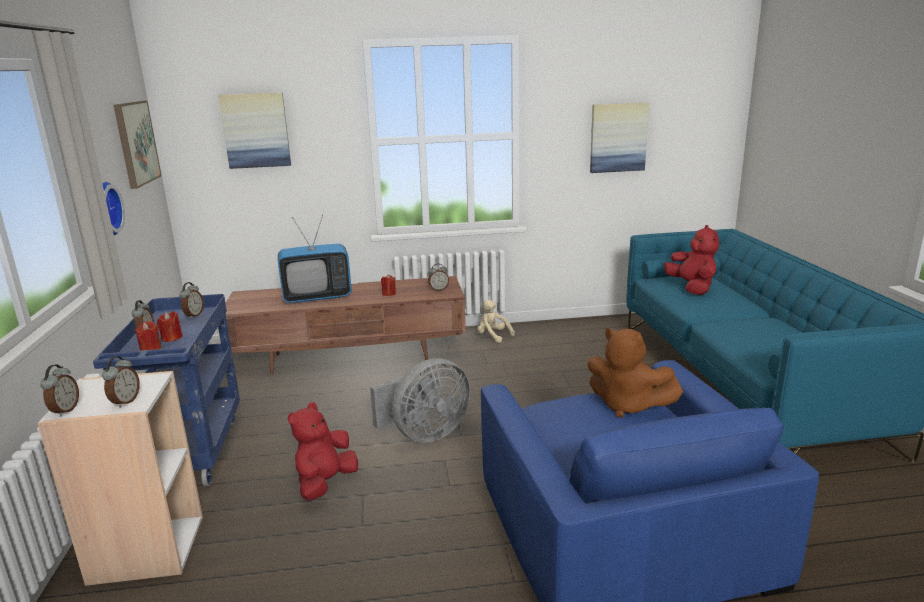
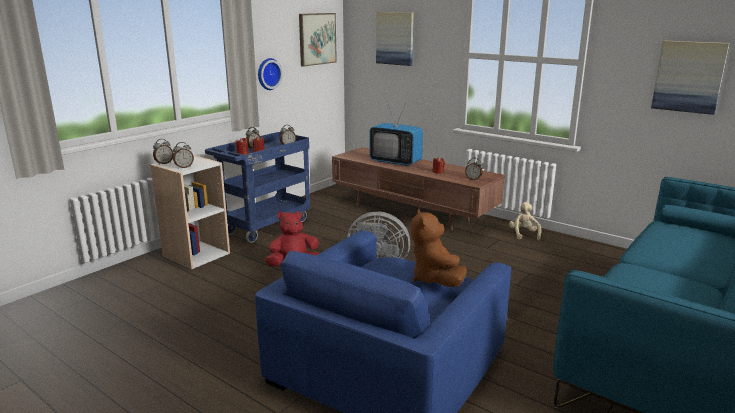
camera: 45 degrees right, 0 degrees up
red plush toy [664,225,719,295] -> none

